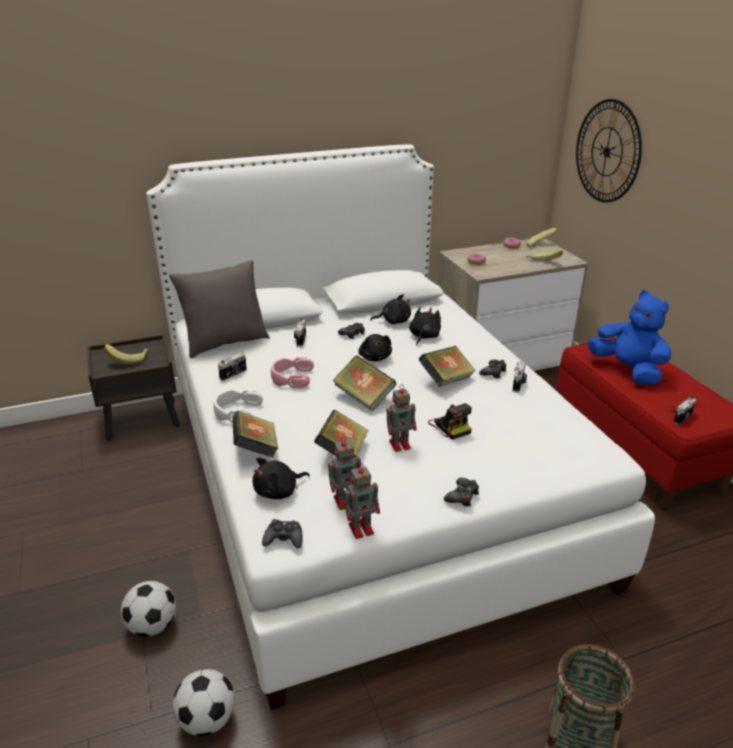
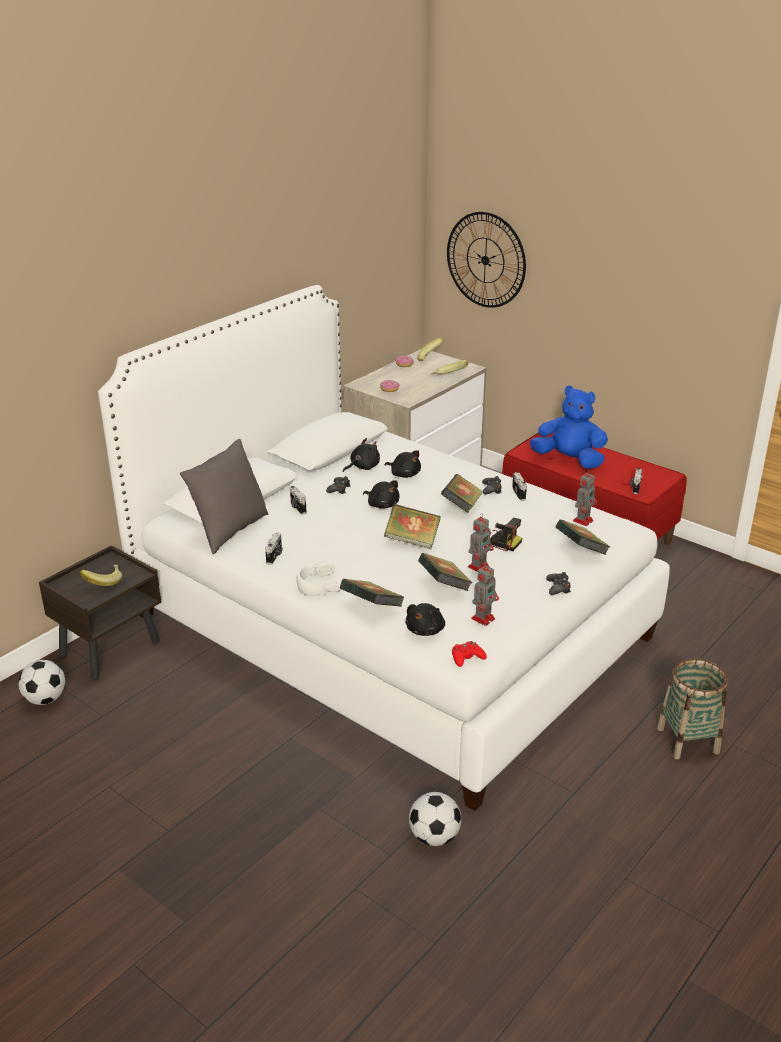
camera: 30 degrees left, 0 degrees up
football [121,581,176,637] -> football moved to [18,660,65,705]
black game controller [262,519,303,548] -> red game controller [452,641,487,667]
pink headphones [271,357,314,388] -> none
toy robot [344,463,380,539] -> toy robot moved to [573,469,597,526]
black plush toy [409,307,441,346] -> black plush toy turned 135 degrees clockwise [385,450,421,478]
none -> book [556,519,610,555]

